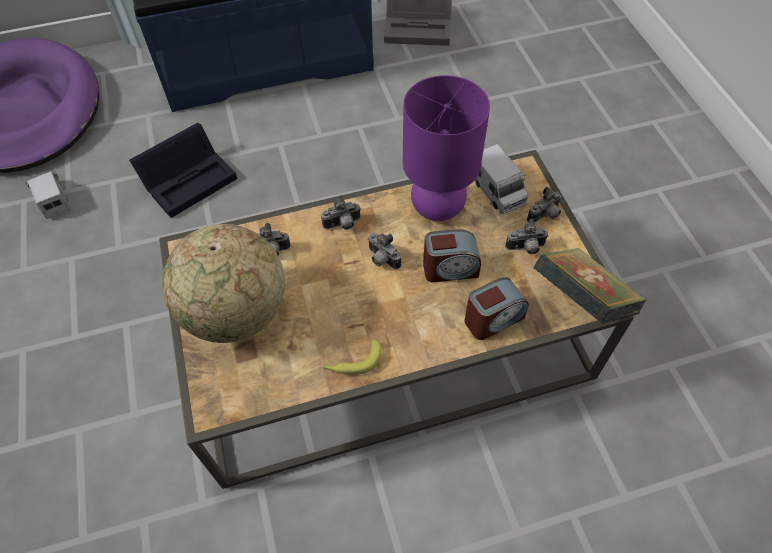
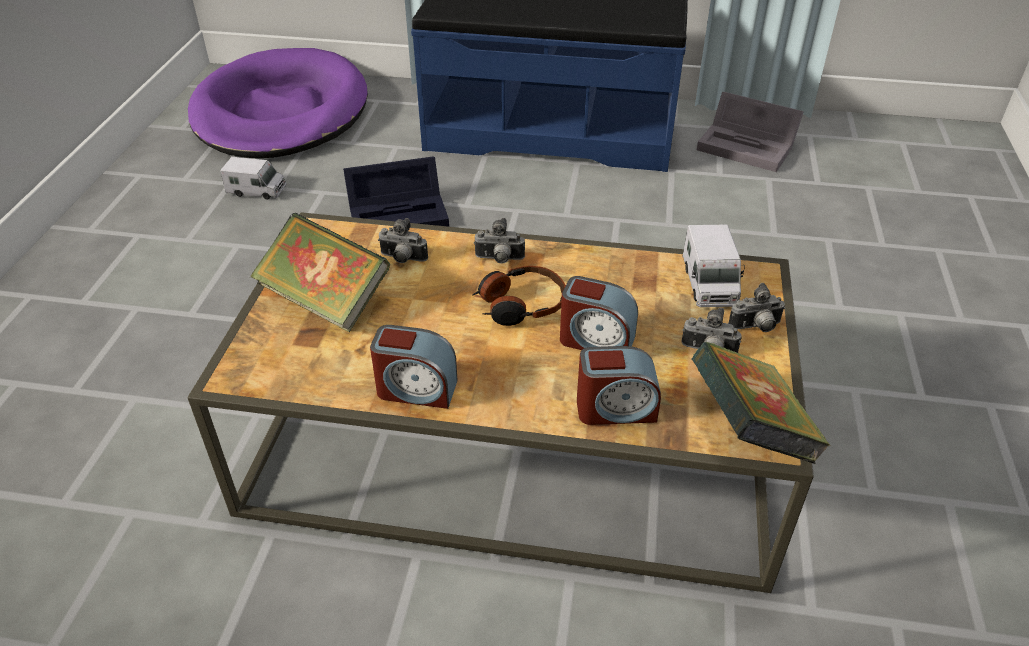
camera: 25 degrees right, 15 degrees down
toy truck [26,171,71,219] -> toy truck turned 105 degrees clockwise [220,157,286,200]
globe [162,224,285,343] -> book [250,213,390,332]
banana [322,339,382,375] -> alarm clock [370,325,457,409]
camera [368,233,401,269] -> headphones [472,266,566,326]
purple table lamp [403,75,490,221] -> none

